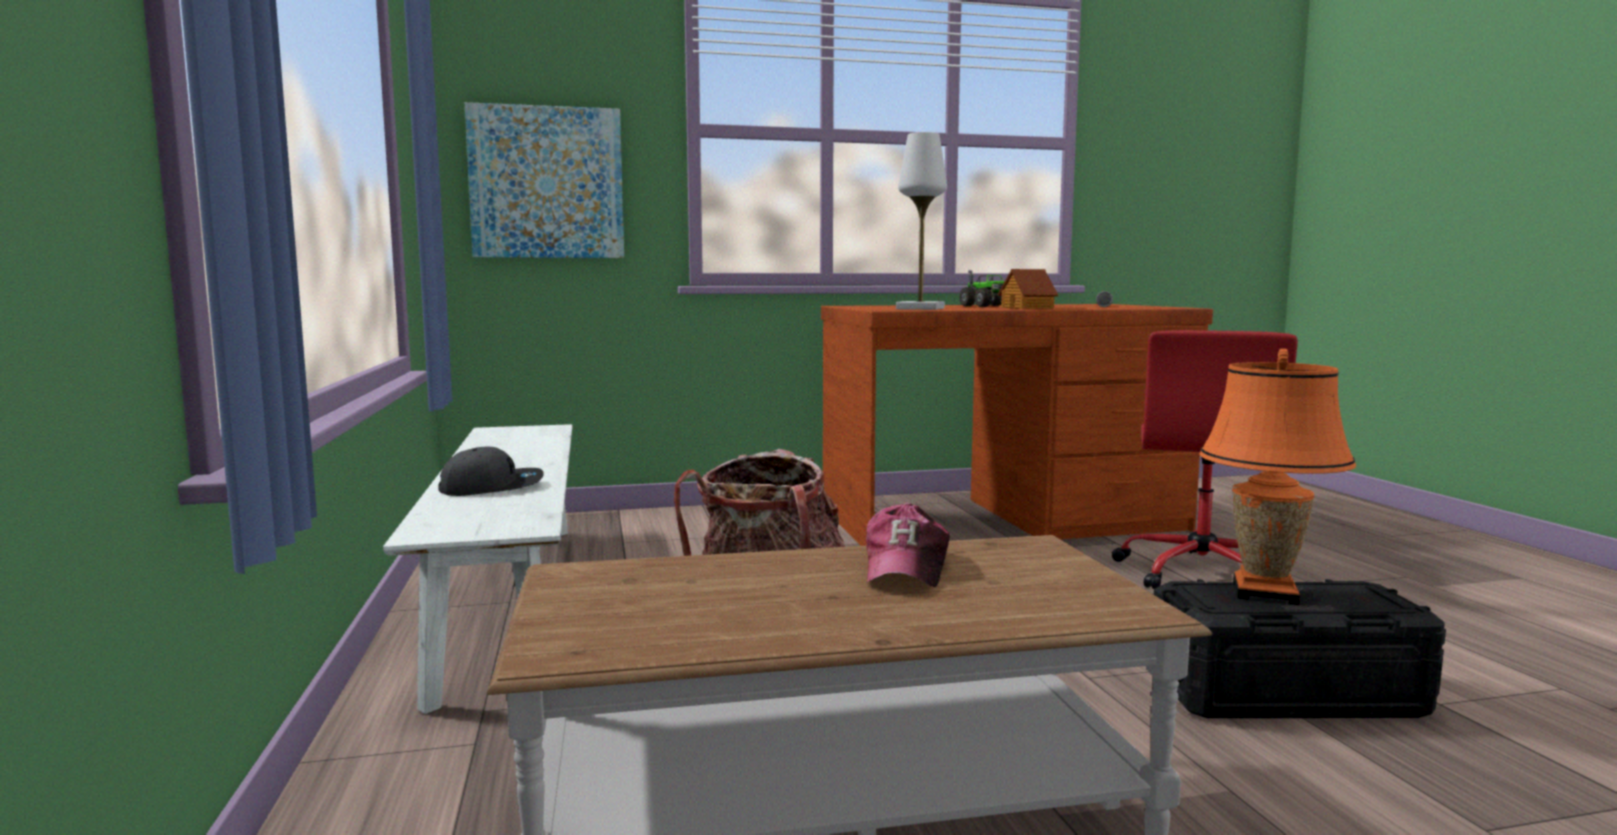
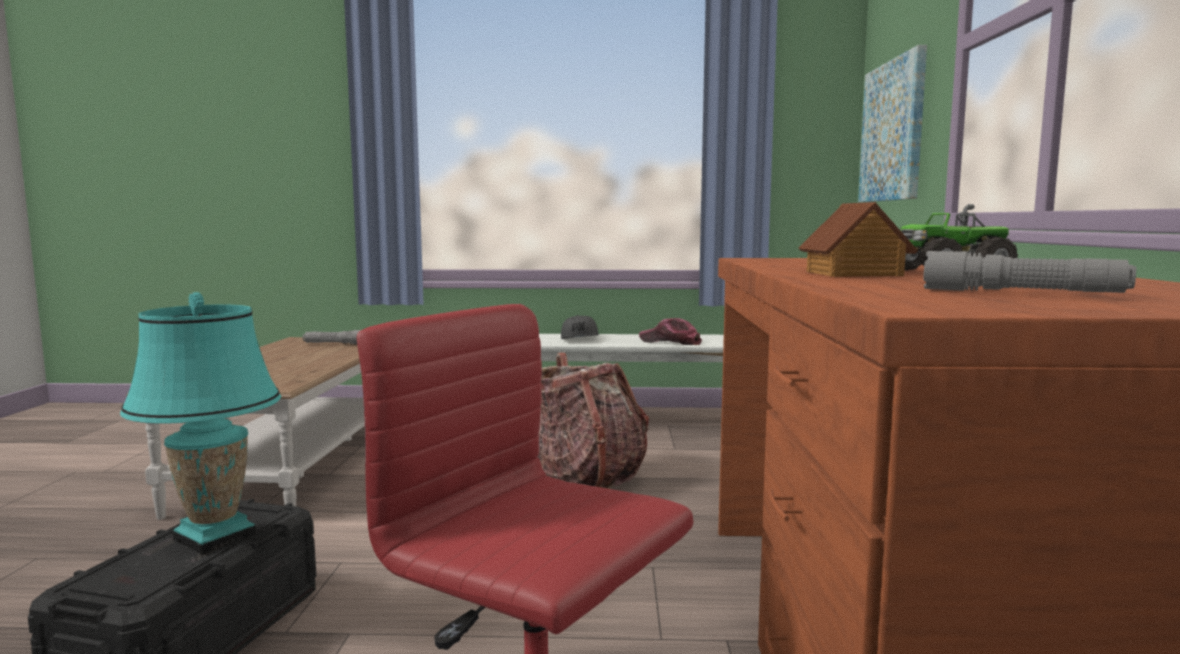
camera: 105 degrees right, 0 degrees up
cap [866,503,950,587] -> cap moved to [639,318,702,345]
white table lamp [896,132,947,310] -> none
orange table lamp [1199,349,1356,605] -> turquoise table lamp [120,292,281,555]
none -> grey flashlight [303,330,361,344]

